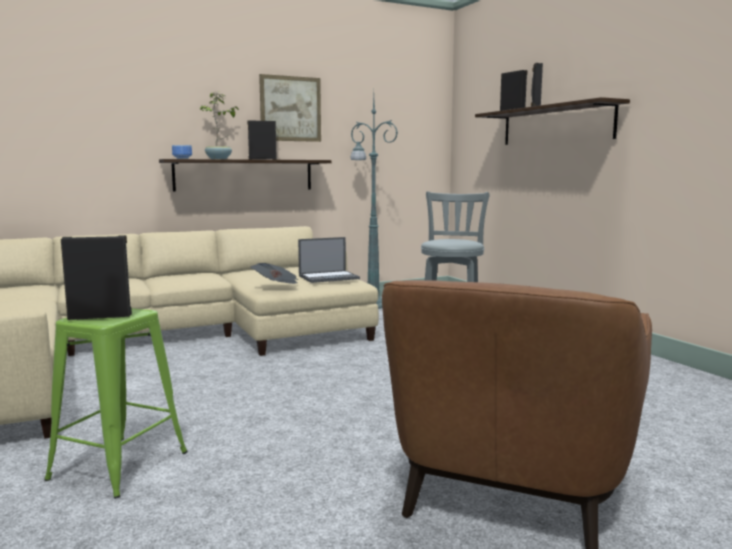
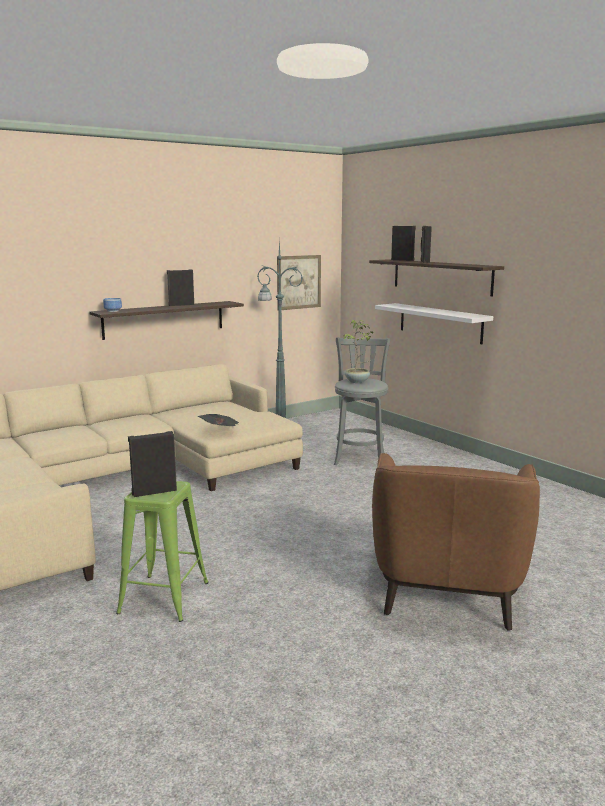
camera: 10 degrees left, 5 degrees up
potted plant [200,91,239,159] -> potted plant moved to [343,320,373,383]
picture [259,74,321,142] -> picture moved to [277,255,321,310]
laptop [298,237,360,283] -> none
none -> white shelf [375,303,493,344]

